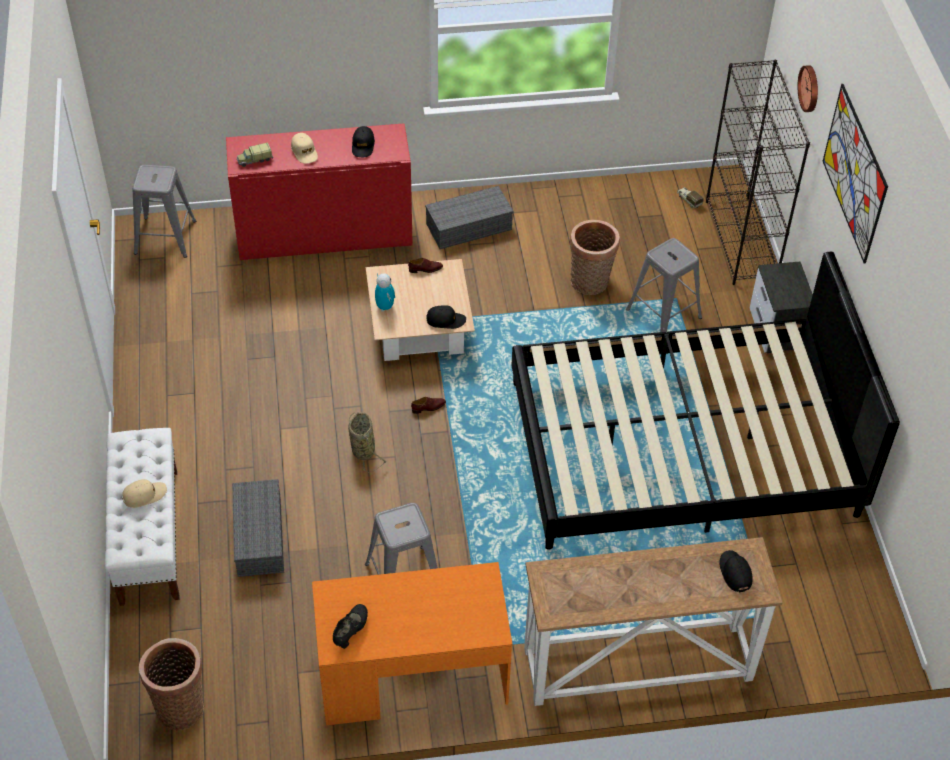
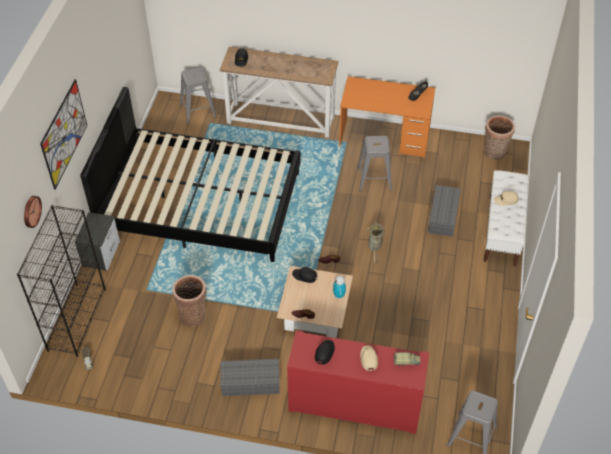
camera: 160 degrees left, 0 degrees up
grey stool [626,238,702,332] -> grey stool moved to [180,67,217,124]

